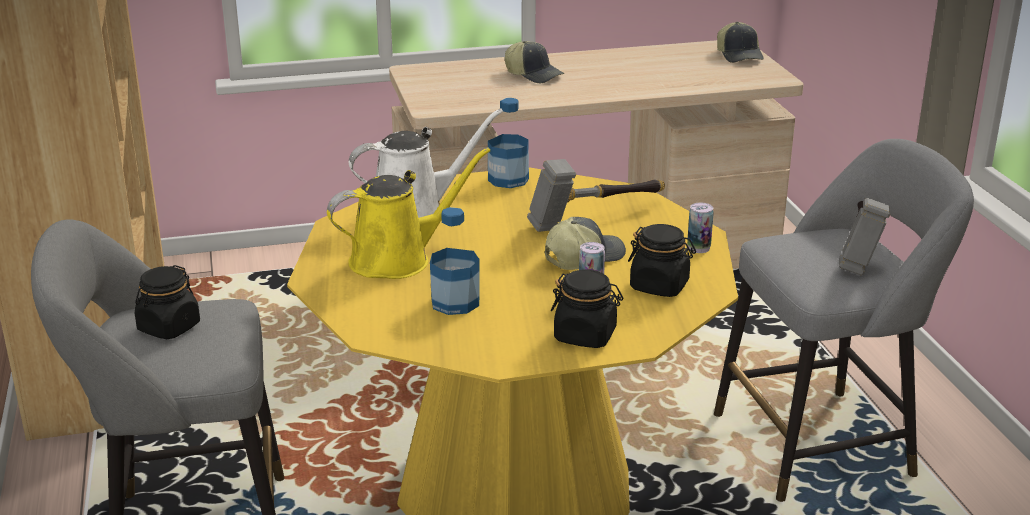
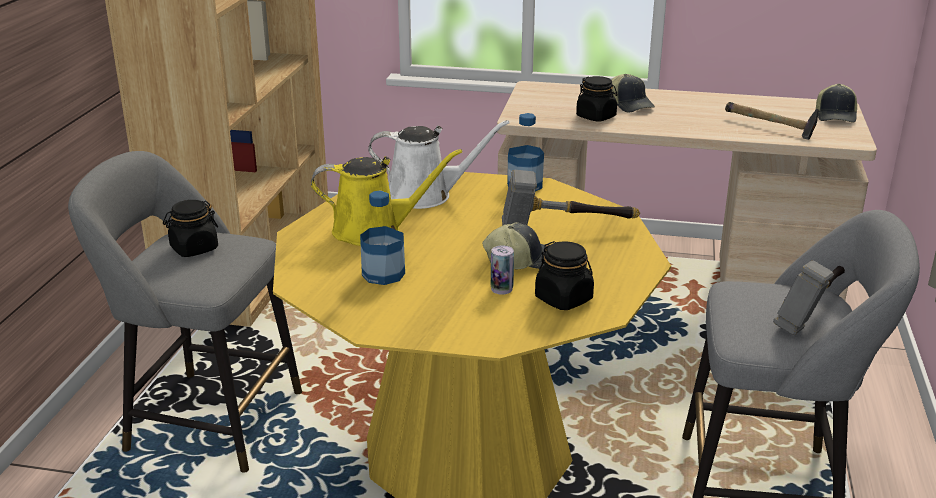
camera: 25 degrees right, 0 degrees up
black jar [551,270,623,348] -> black jar moved to [576,76,618,121]
can [687,203,714,253] -> none
none -> hammer [725,102,819,140]

